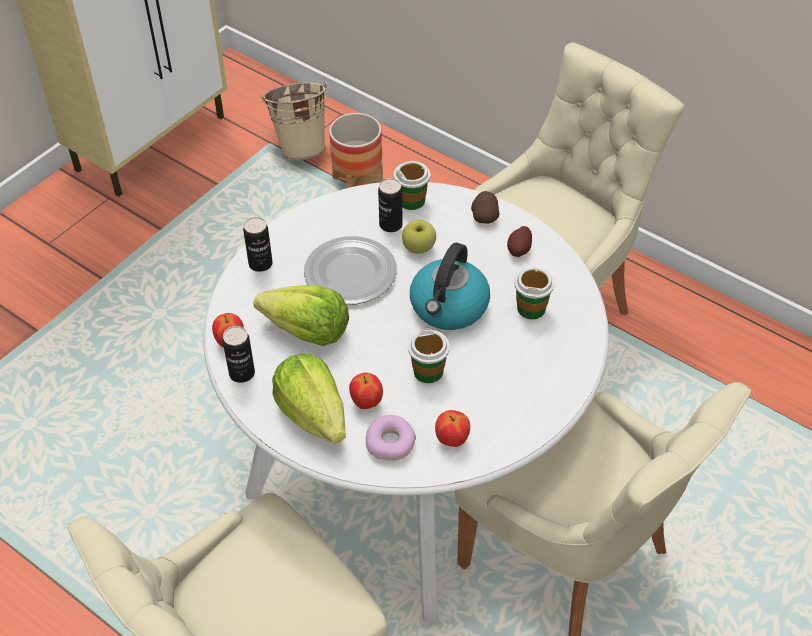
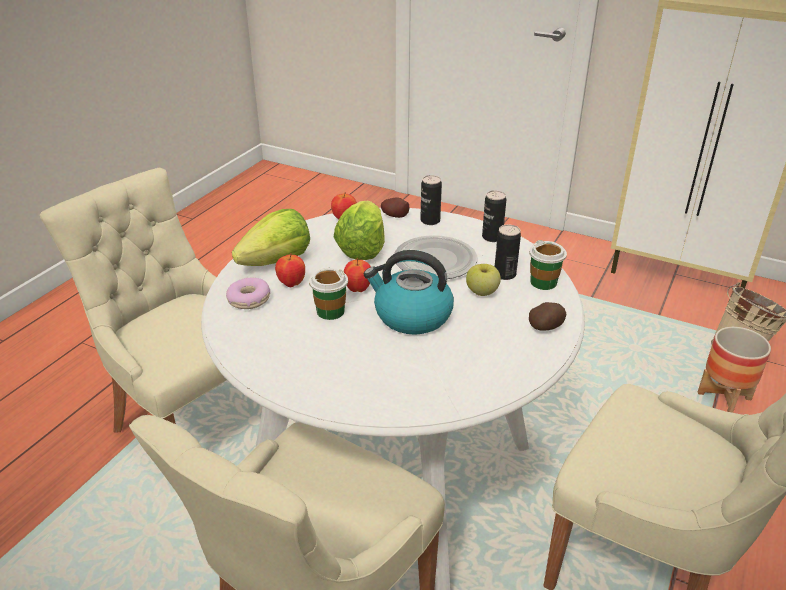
camera: 80 degrees right, 15 degrees down
can [222,326,255,383] -> can moved to [482,190,506,242]
apple [435,410,470,447] -> apple moved to [344,258,371,292]
potato [507,226,532,257] -> potato moved to [381,197,409,218]
cup [514,267,555,319] -> none

